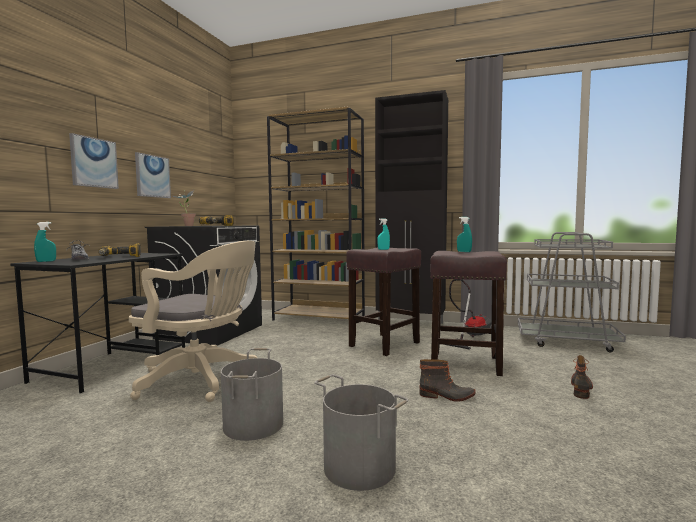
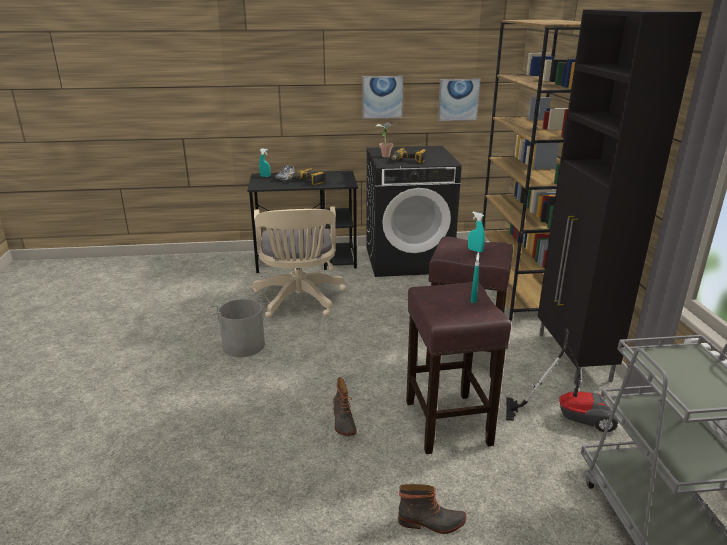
camera: 65 degrees right, 20 degrees up
picture [69,133,119,189] -> picture moved to [438,79,480,121]
grey bucket [314,374,409,491] -> none

